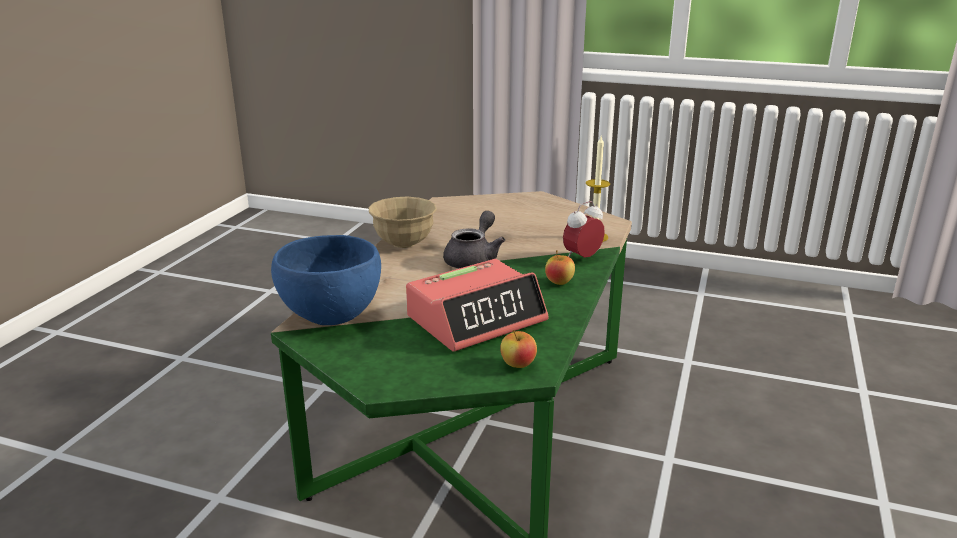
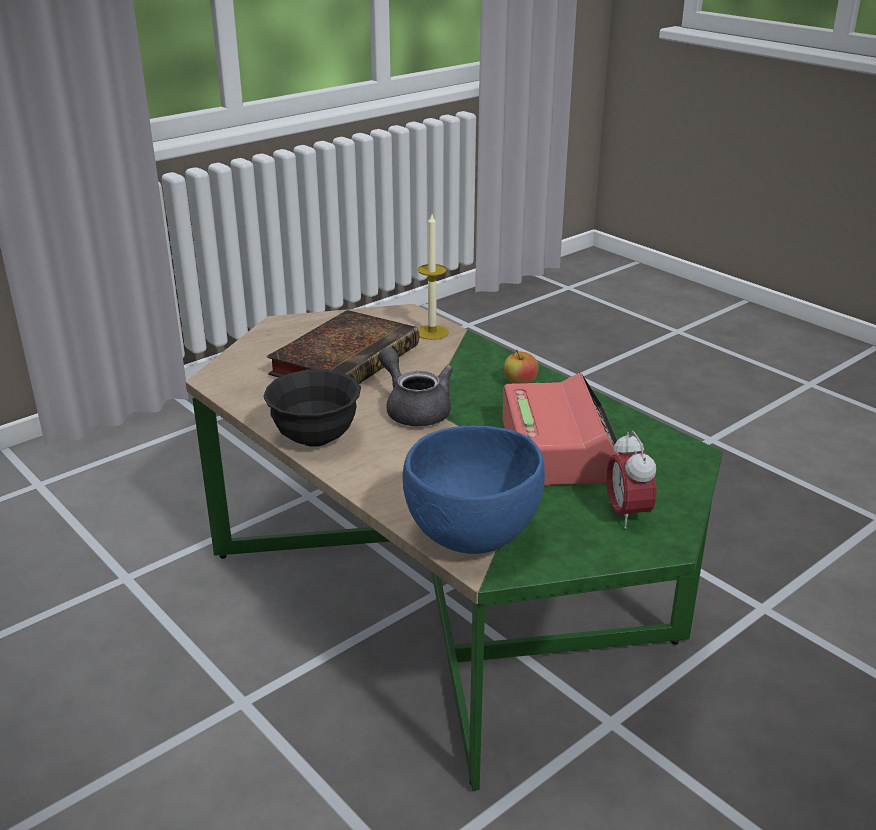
camera: 60 degrees left, 5 degrees up
beige bowl [369,196,437,248] -> black bowl [263,369,361,447]
apple [500,330,537,368] -> none
alarm clock [563,201,605,258] -> alarm clock moved to [606,431,657,529]
none -> book [267,310,419,384]

